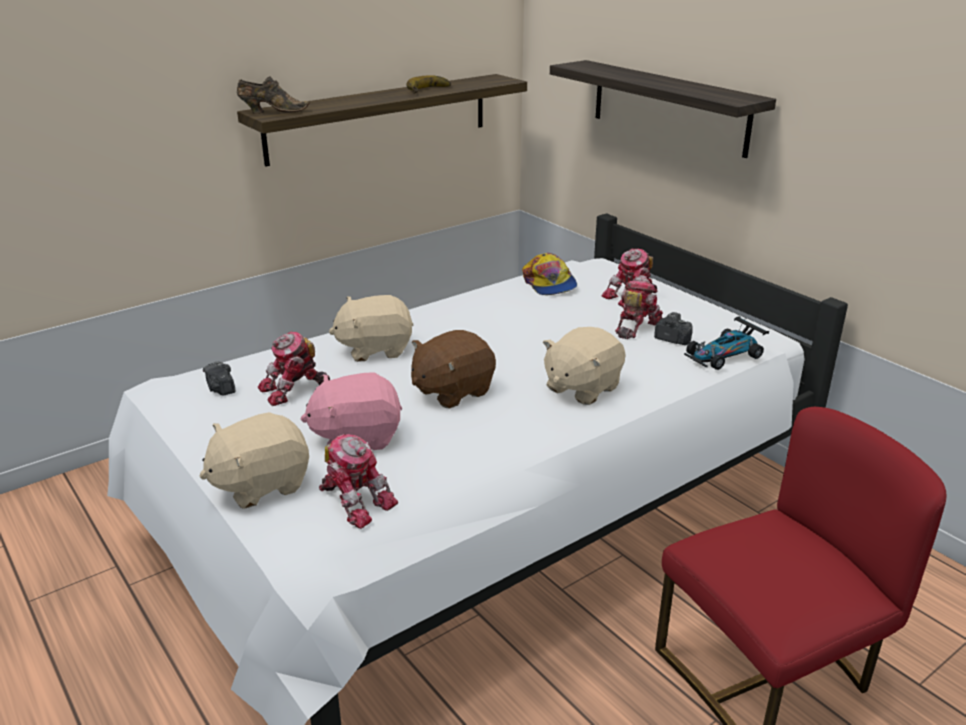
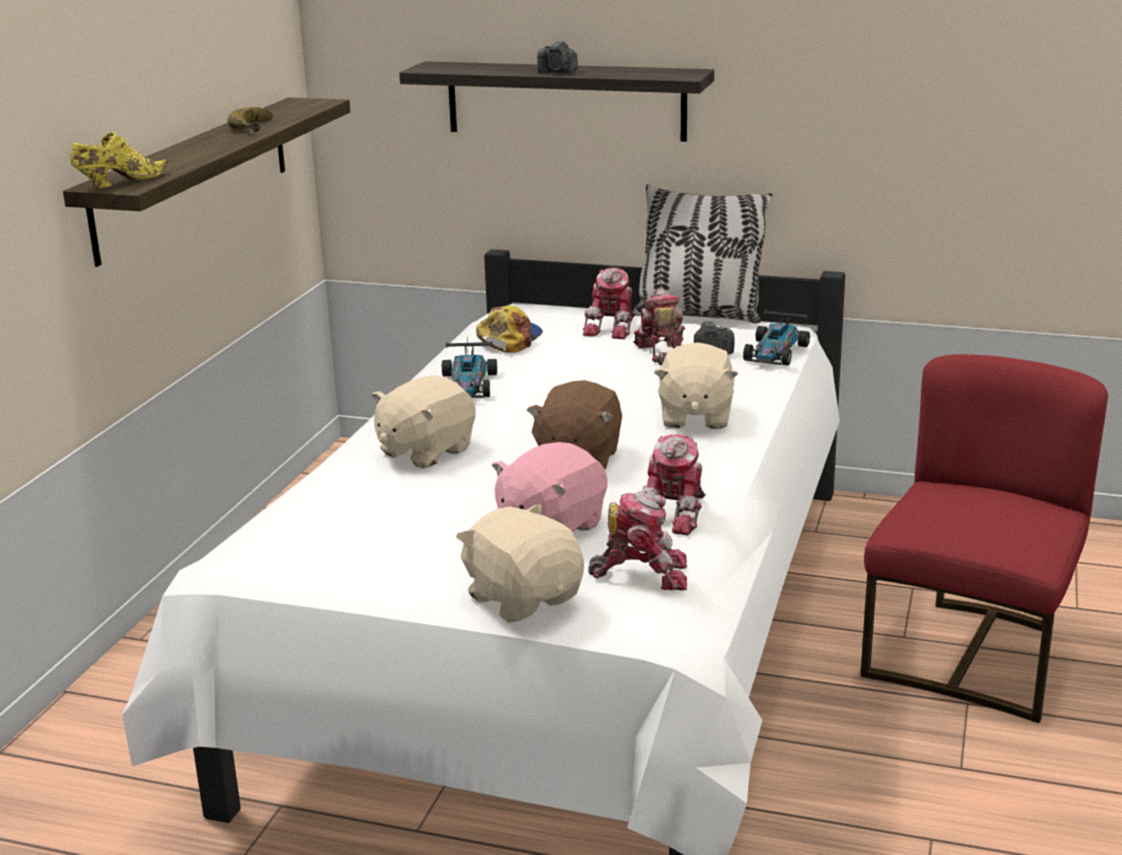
camera: 35 degrees left, 5 degrees down
beige plush toy [199,412,309,509] -> beige plush toy turned 120 degrees clockwise [456,503,584,623]
camera [203,362,236,396] -> camera moved to [537,41,578,73]
brown shoe [237,76,310,114] -> yellow shoe [70,132,168,188]
toy robot [258,331,330,406] -> toy robot moved to [638,434,706,536]
cap [522,253,577,295] -> cap turned 105 degrees counterclockwise [476,305,543,353]
none -> toy car [442,337,497,398]
none -> pillow [633,184,772,324]

